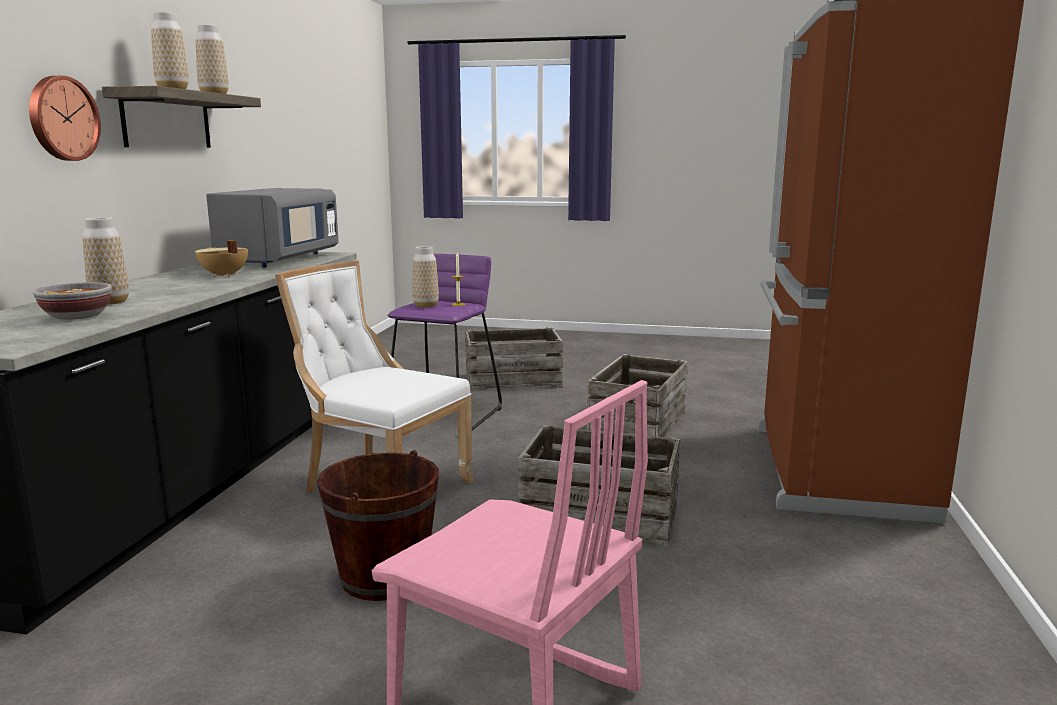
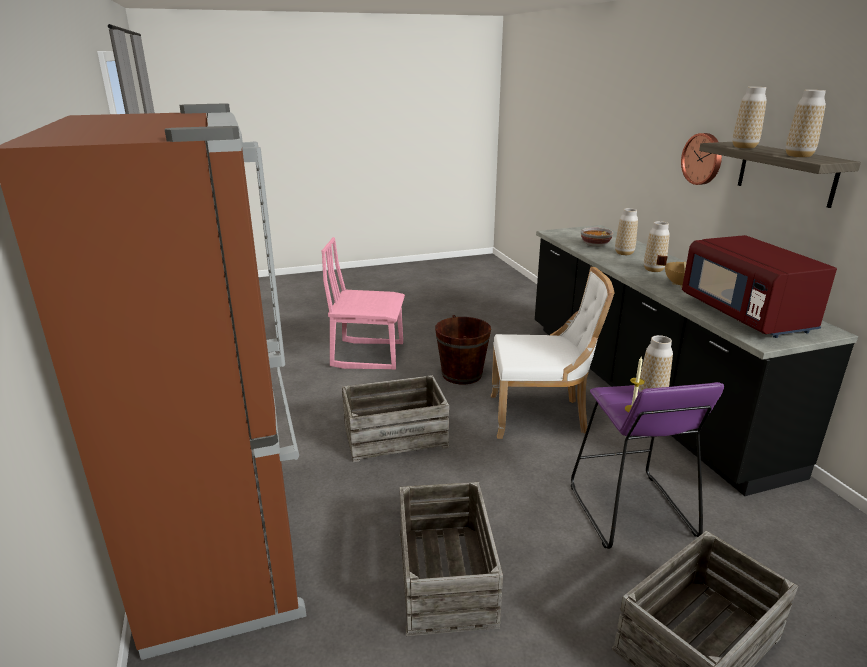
camera: 150 degrees right, 10 degrees up
grey microwave [206,188,339,268] -> red microwave [682,235,837,338]
none -> vase [644,221,670,272]

